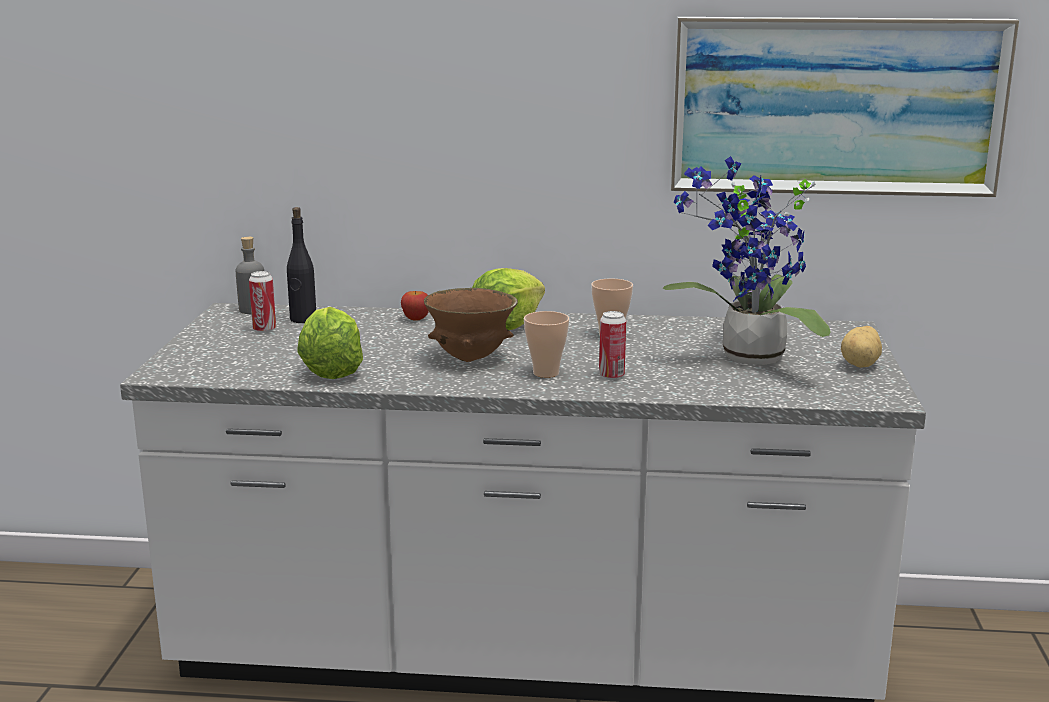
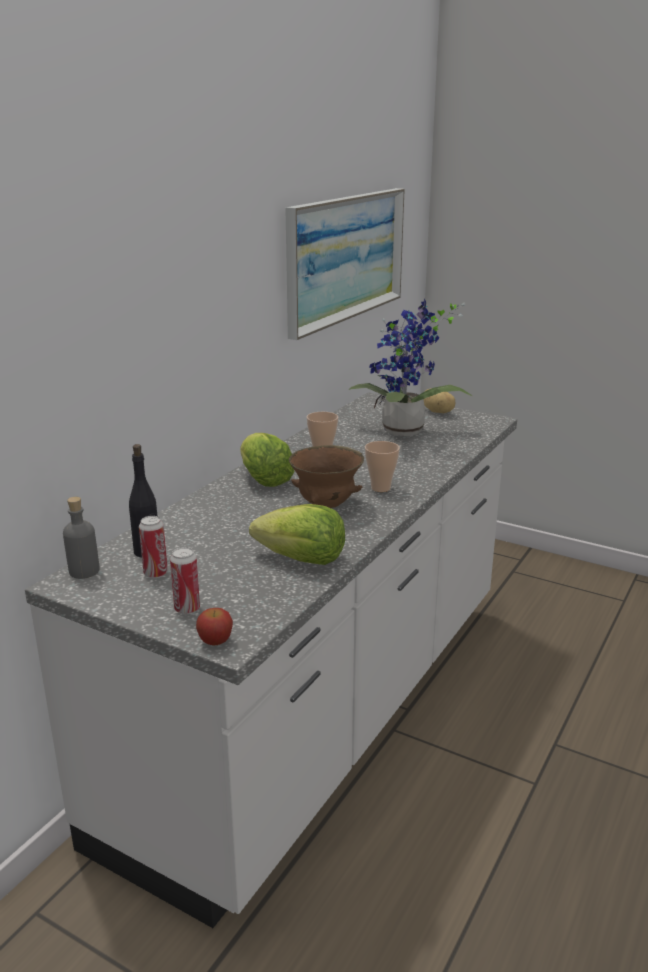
camera: 65 degrees left, 5 degrees up
apple [401,291,429,321] -> apple moved to [196,608,233,645]
can [599,311,626,380] -> can moved to [170,547,200,614]

